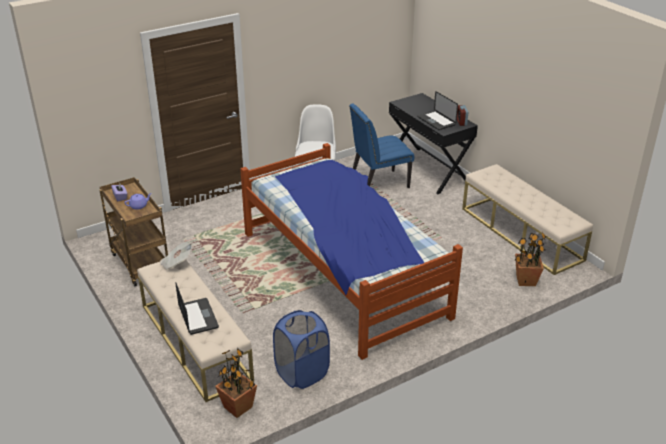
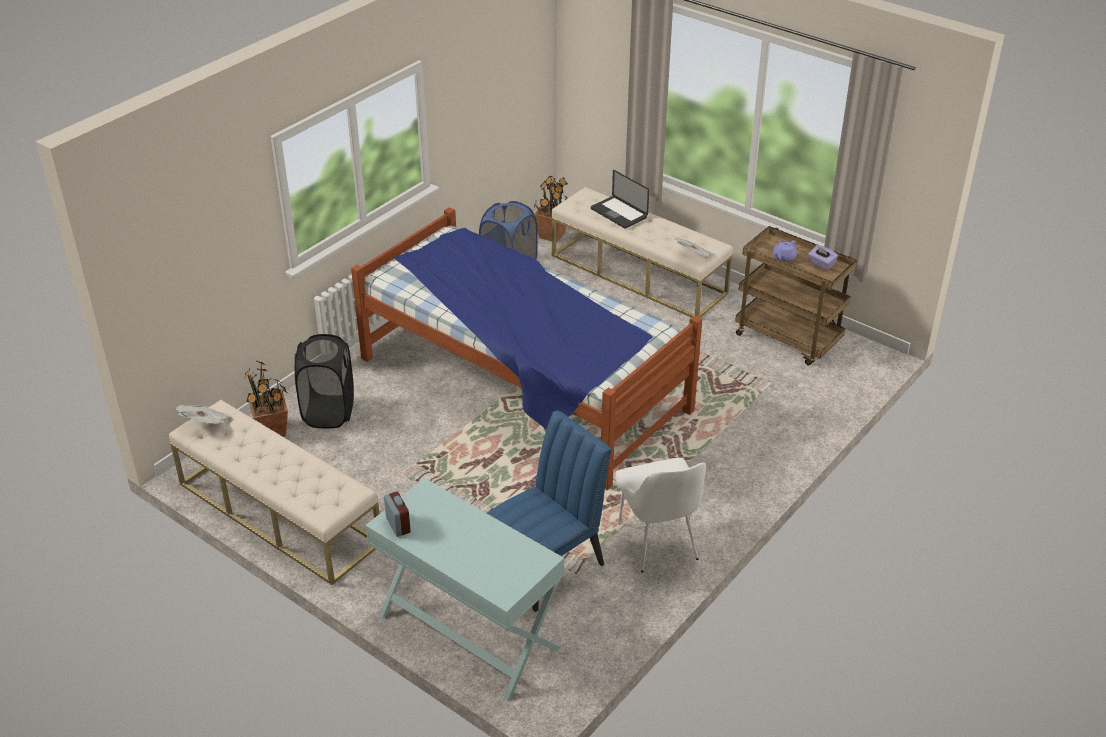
camera: 160 degrees right, 5 degrees up
black desk [389,93,478,194] -> turquoise desk [365,478,564,701]
laptop [417,91,458,130] -> none
none -> newspaper [176,405,229,424]
none -> black laundry basket [295,334,354,429]

